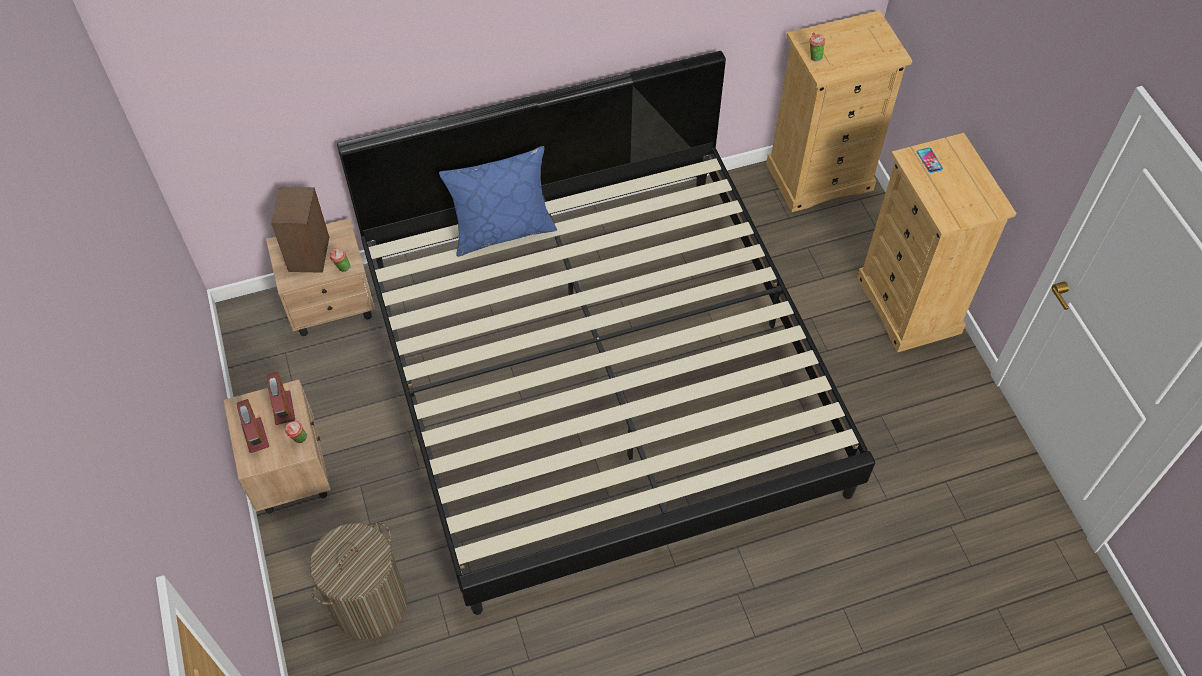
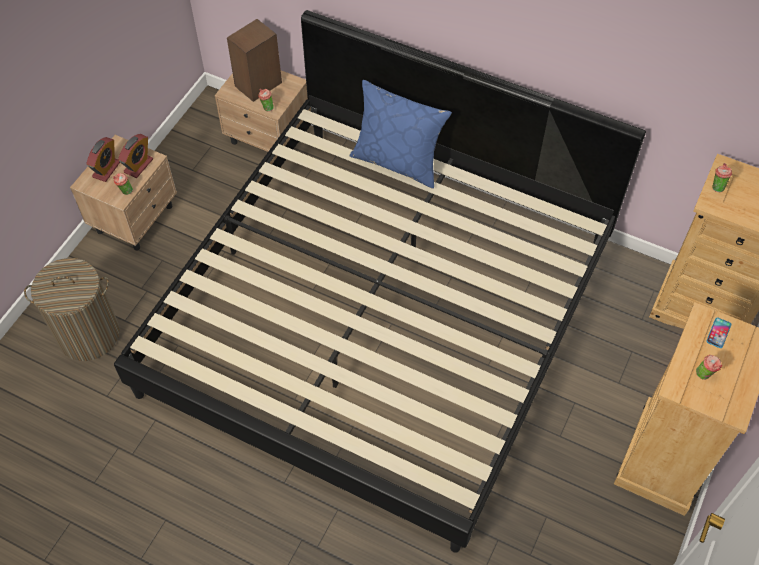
camera: 45 degrees right, 0 degrees up
none -> cup [696,355,722,380]

